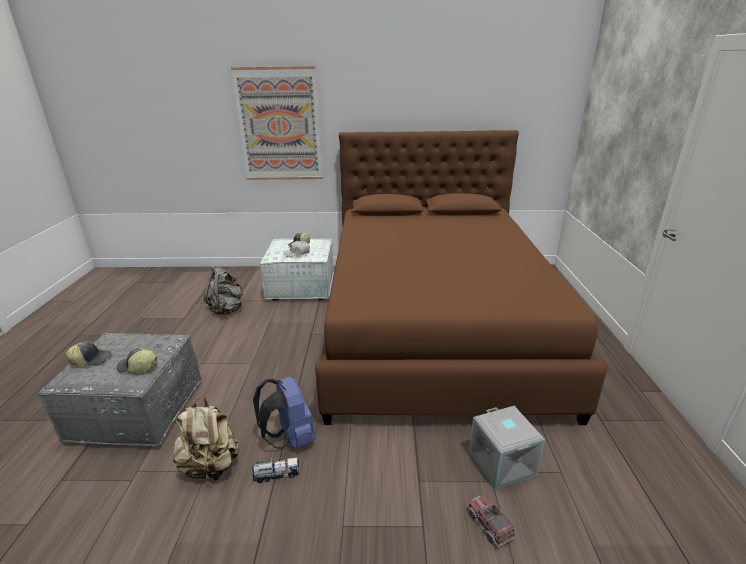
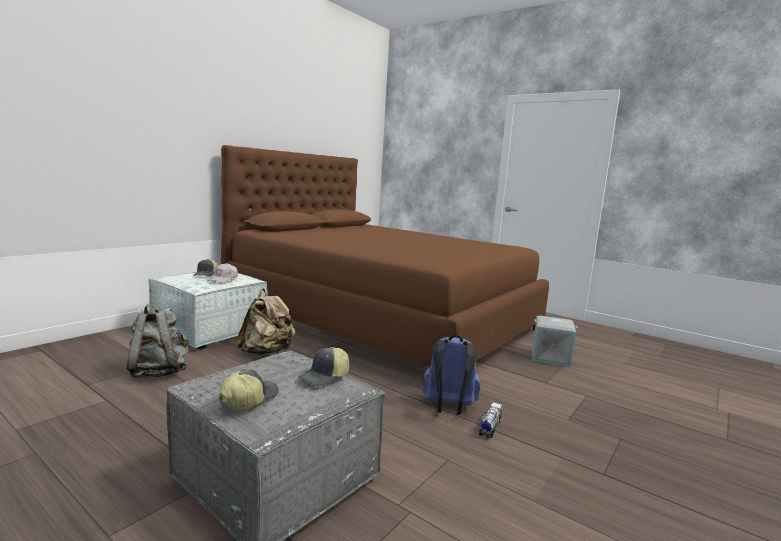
camera: 55 degrees left, 15 degrees down
beige backpack [173,397,239,482] -> beige backpack moved to [237,288,295,355]
picture [231,66,323,180] -> none
toy truck [467,495,516,548] -> none

